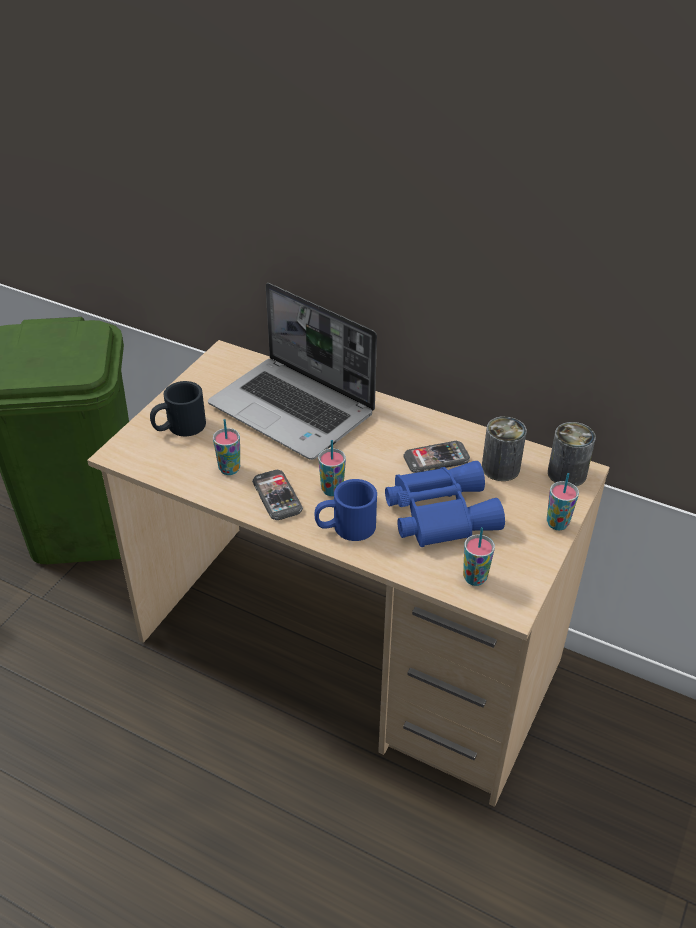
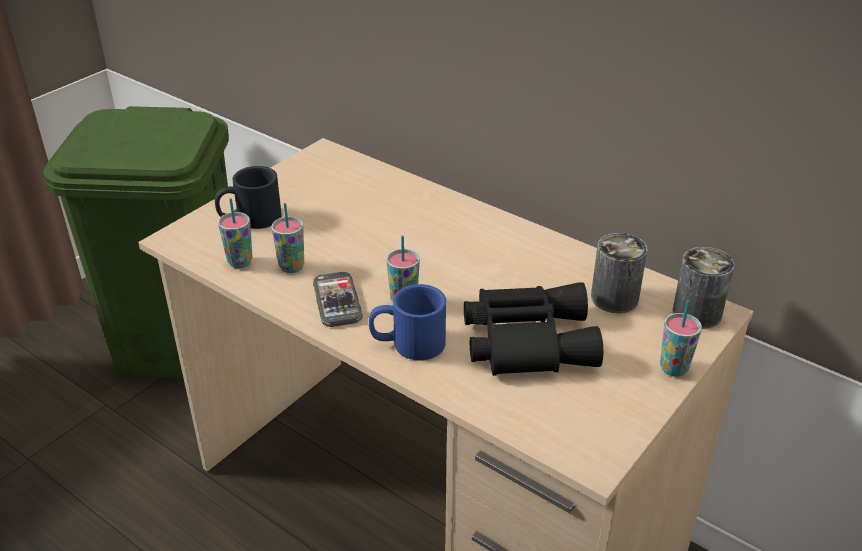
camera: 10 degrees right, 5 degrees down
laptop [208,283,377,460] -> none
blue binoculars [385,461,505,547] -> black binoculars [464,282,603,376]
phone [403,441,470,473] -> none
cup [463,527,495,586] -> cup moved to [218,198,253,268]

